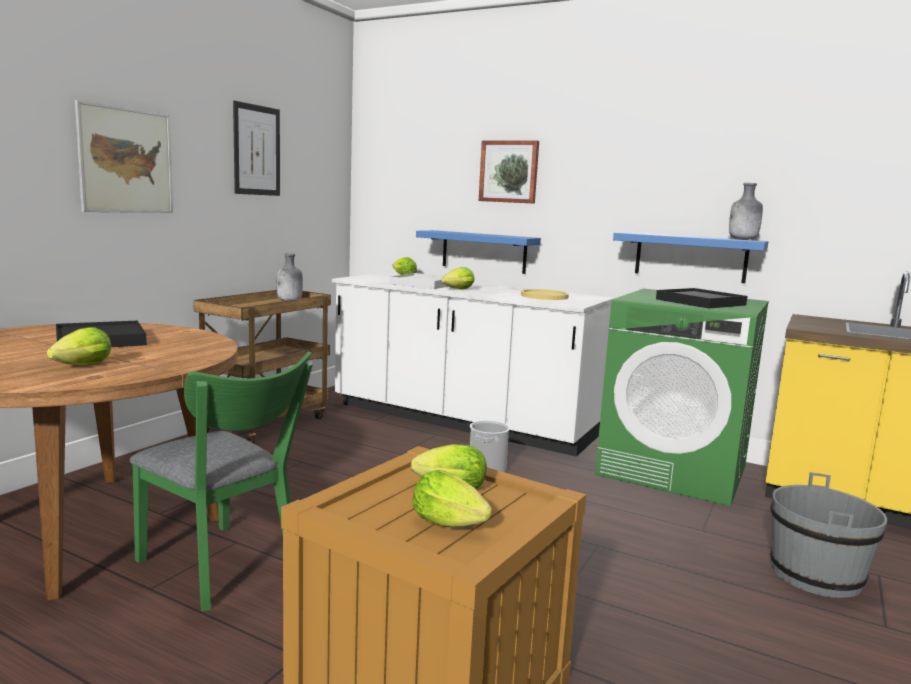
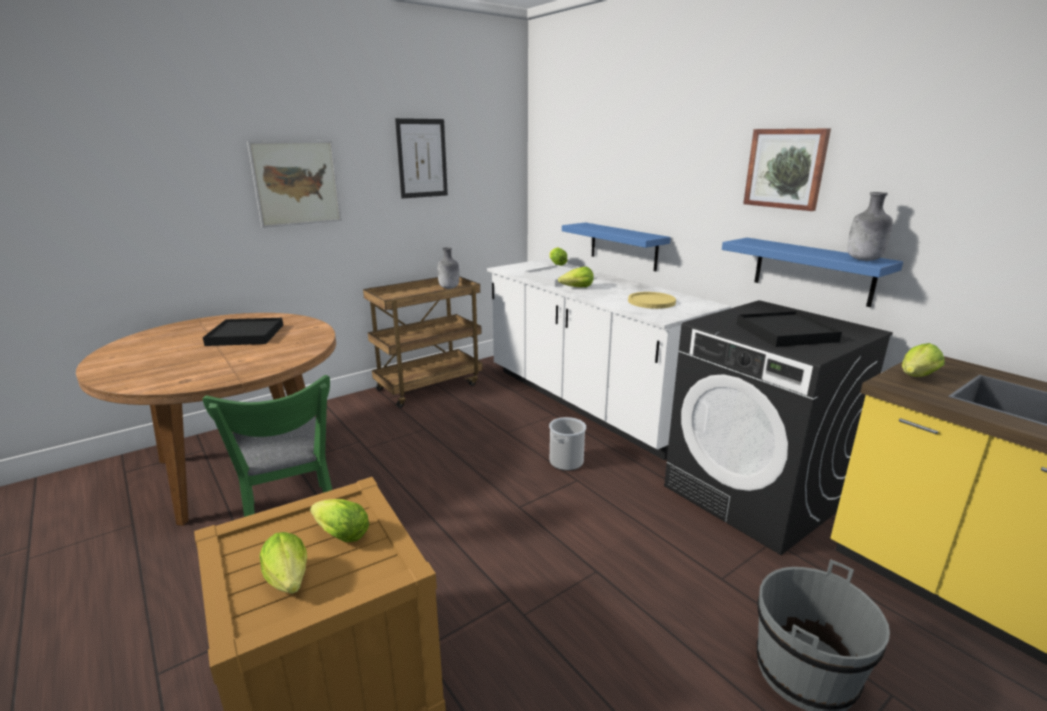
camera: 25 degrees right, 10 degrees up
lettuce [47,327,111,366] -> lettuce moved to [902,343,945,377]
picture [479,141,539,204] -> picture moved to [743,129,831,211]
green washing machine [595,288,769,507] -> black washing machine [664,300,893,555]

